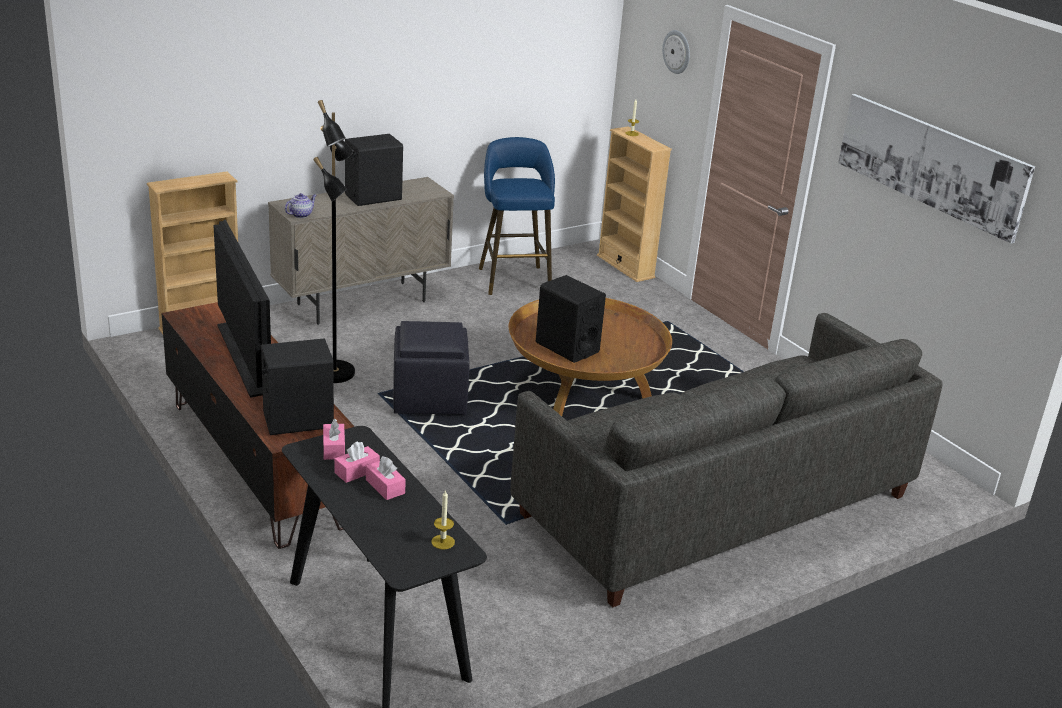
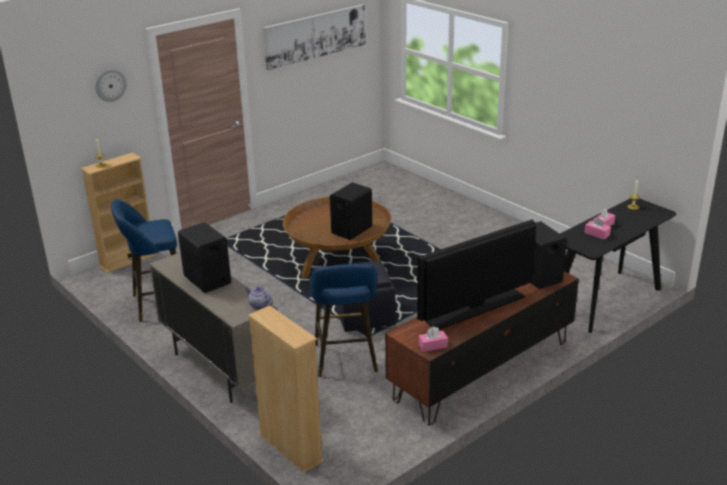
camera: 95 degrees left, 0 degrees up
black floor lamp [313,100,355,383] -> blue stool [309,263,378,377]
pink tissue box [323,419,345,460] -> pink tissue box moved to [419,327,448,352]
grey sofa [511,313,943,607] -> none

